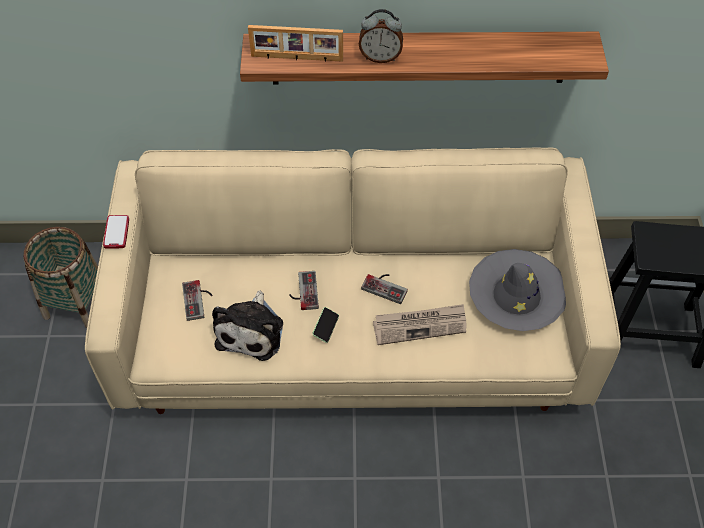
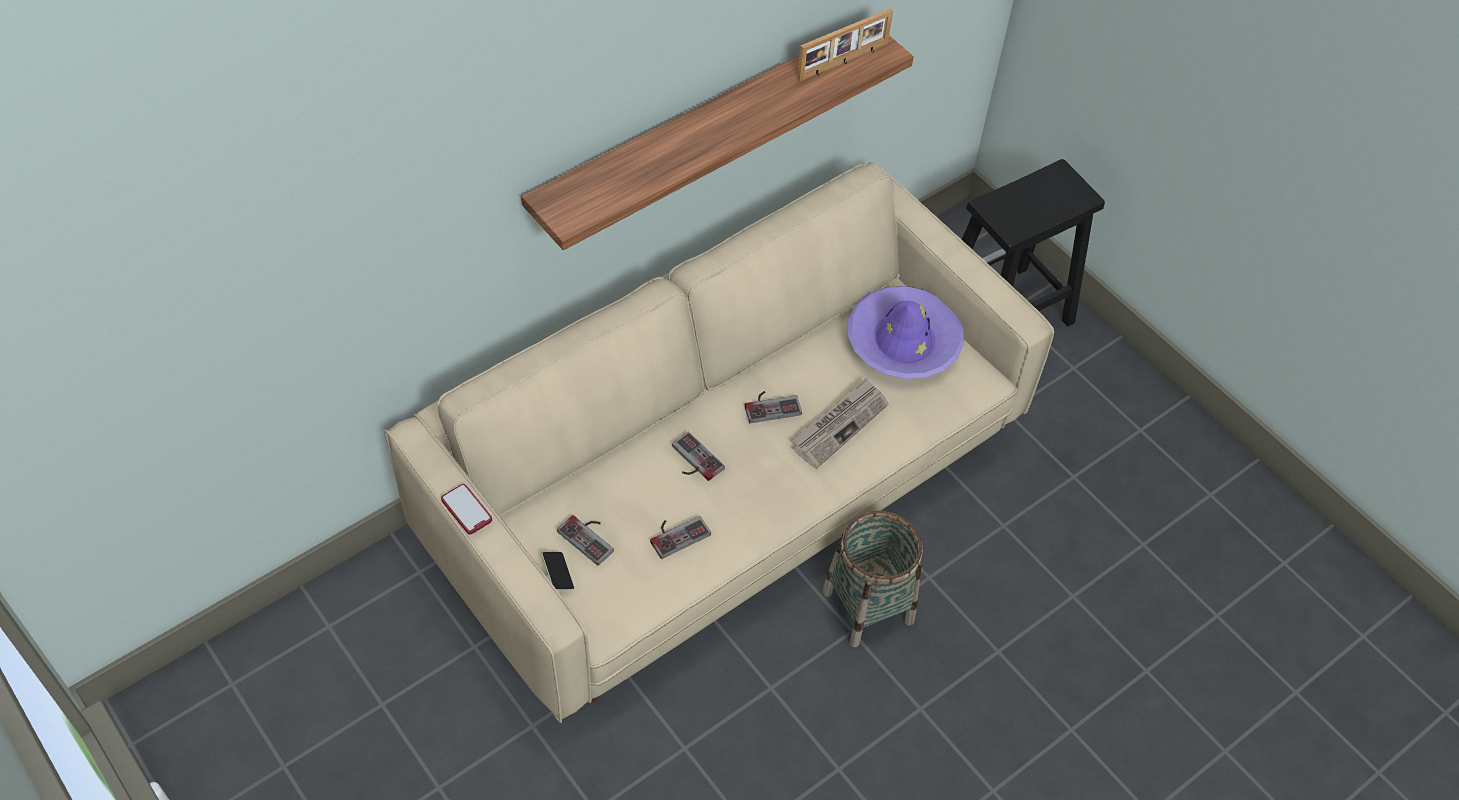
camera: 40 degrees left, 0 degrees up
basket [24,227,98,328] -> basket moved to [822,511,923,647]
plush toy [212,290,283,361] -> game controller [650,516,711,559]
picture frame [248,25,343,62] -> picture frame moved to [797,8,893,81]
phone [312,307,339,343] -> phone moved to [541,552,574,591]
alarm clock [359,9,403,63] -> none
grey hat [469,249,566,331] -> purple hat [847,286,964,379]

